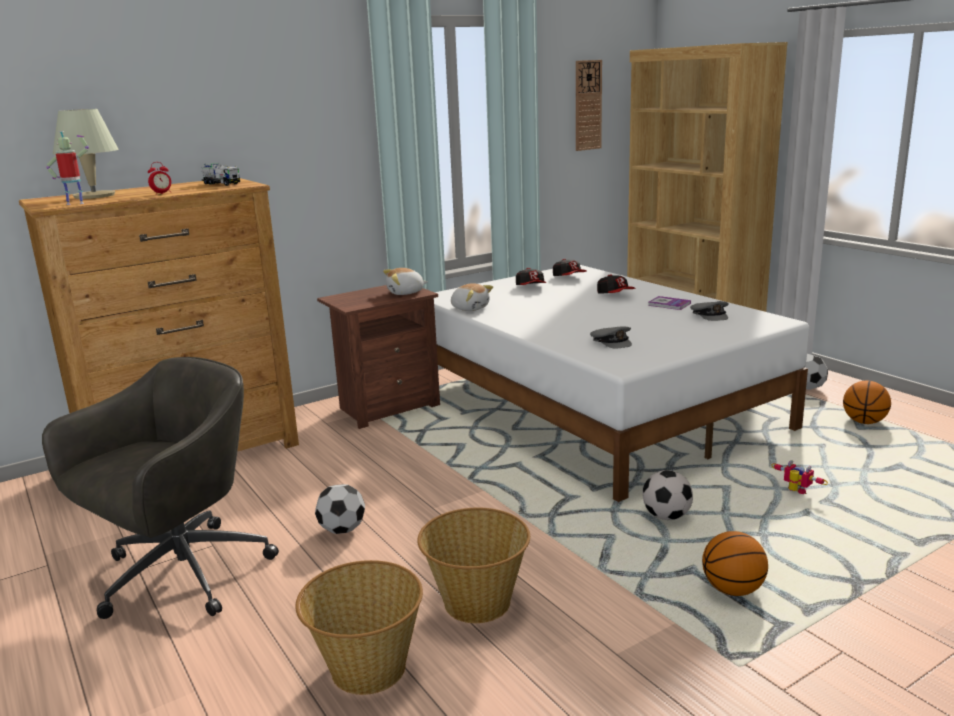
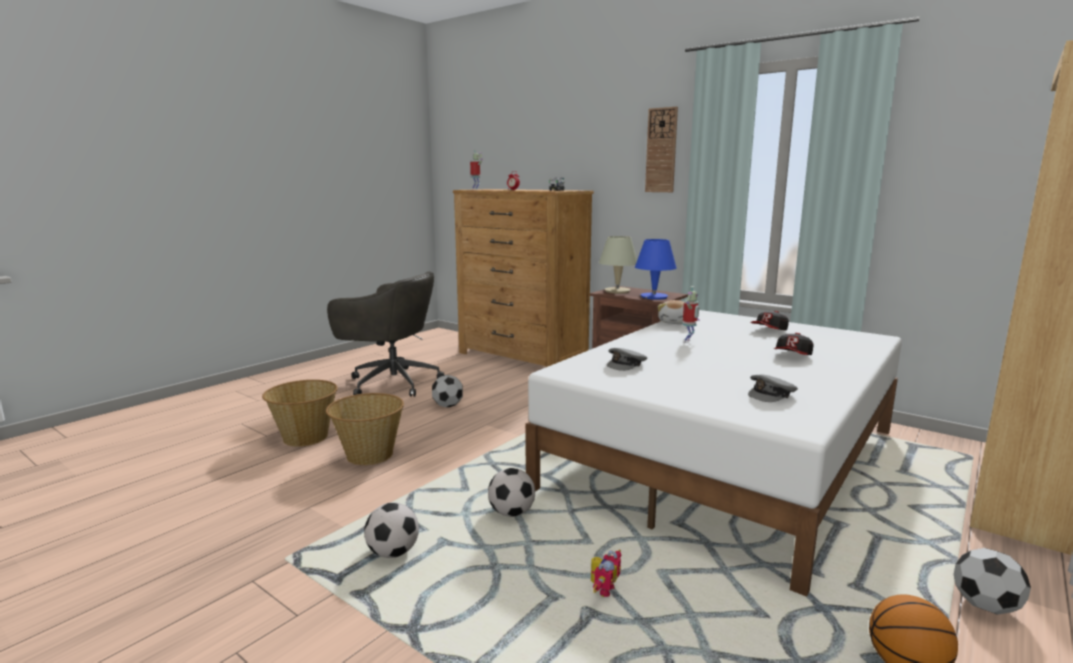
camera: 70 degrees right, 5 degrees down
beige table lamp [53,109,119,199] -> beige table lamp moved to [599,236,637,294]
plush toy [383,268,427,295] -> blue table lamp [635,239,677,300]
cap [553,259,587,276] -> none
wall clock [576,60,602,151] -> wall clock moved to [645,107,678,192]
book [648,296,691,310] -> none
basketball [702,531,768,596] -> football [364,502,419,558]
none -> toy robot [683,286,700,343]

